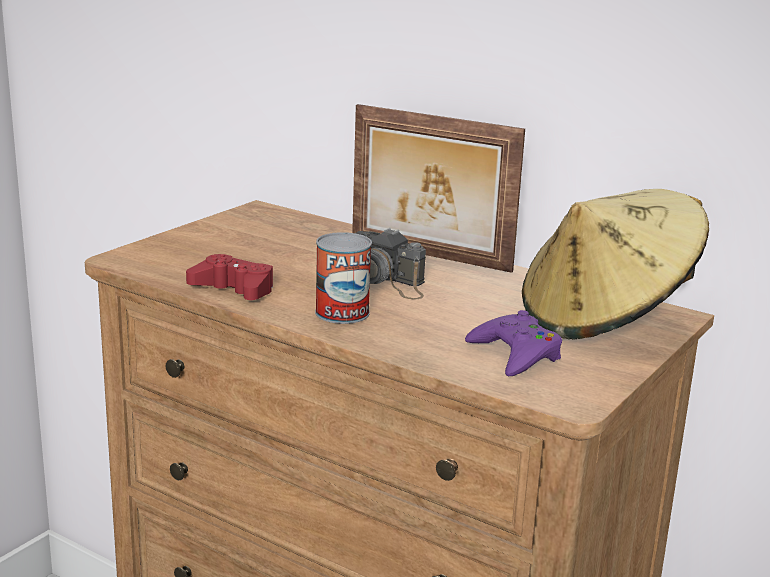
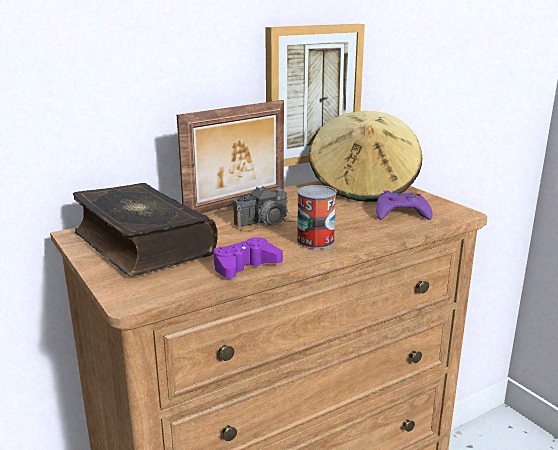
camera: 65 degrees left, 0 degrees up
red game controller [186,254,273,300] -> purple game controller [214,237,283,278]
none -> book [73,183,218,276]
none -> picture [265,24,365,167]

